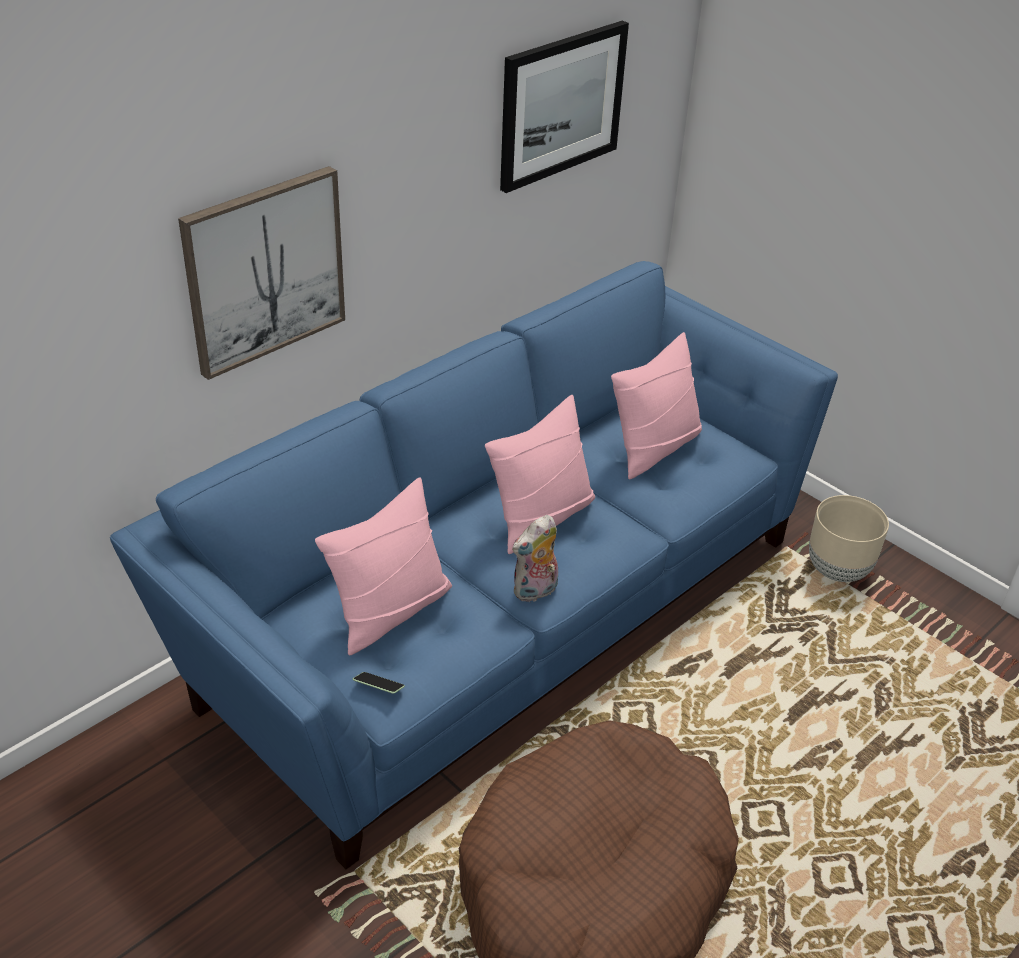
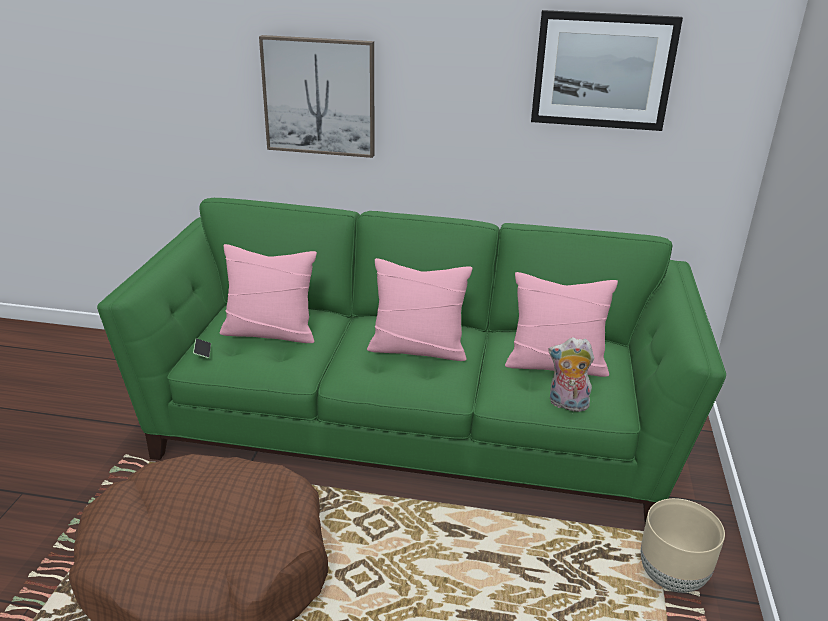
camera: 55 degrees right, 10 degrees down
blue sofa [110,261,838,869] -> green sofa [97,198,726,523]
plush toy [512,515,558,602] -> plush toy moved to [548,337,594,412]

